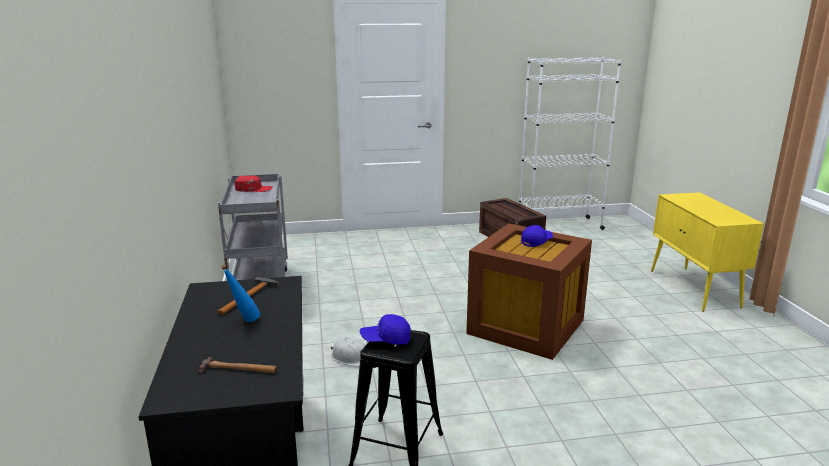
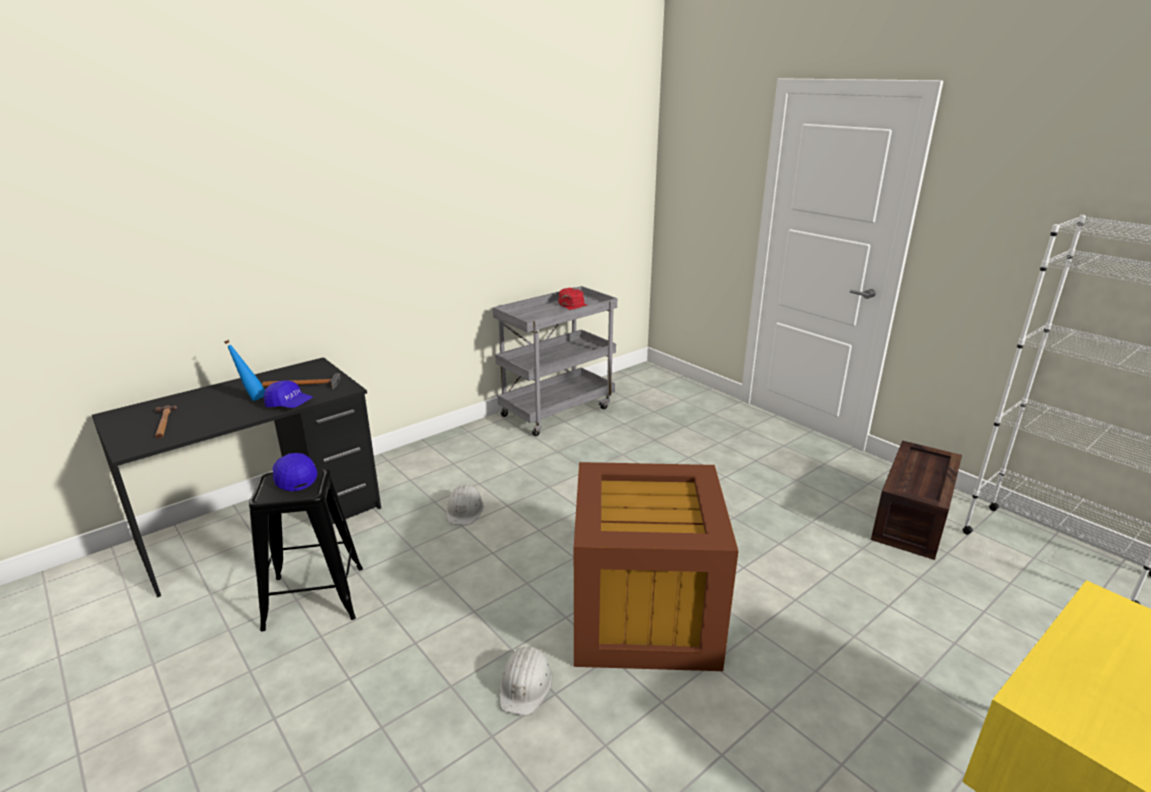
camera: 60 degrees right, 5 degrees up
blue cap [521,225,553,247] -> blue cap moved to [264,380,313,408]
none -> white hard hat [499,647,553,716]

